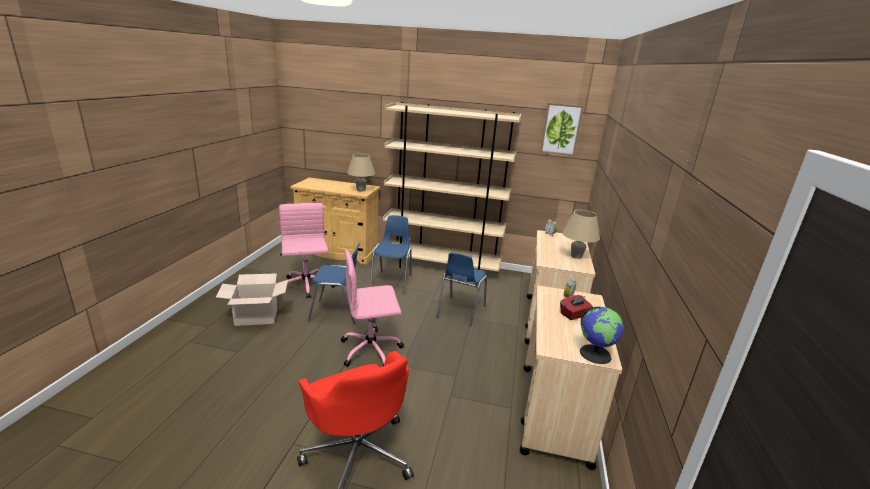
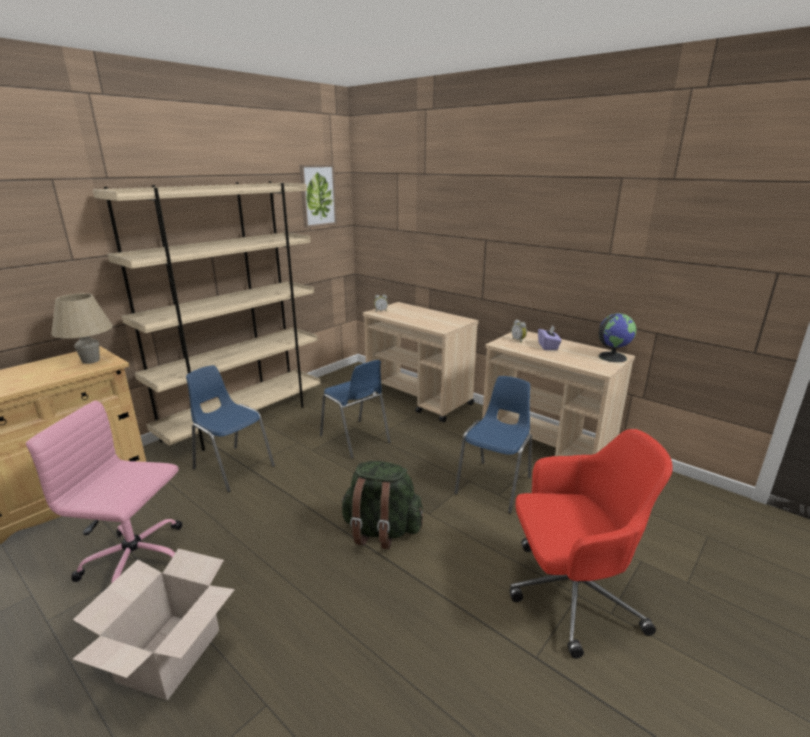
camera: 60 degrees left, 0 degrees up
blue chair [308,243,360,324] -> blue chair moved to [455,376,532,513]
pink office chair [341,250,404,367] -> green backpack [341,461,423,549]
red tissue box [560,295,593,320] -> purple tissue box [538,325,562,350]
beige table lamp [562,210,600,259] -> none

